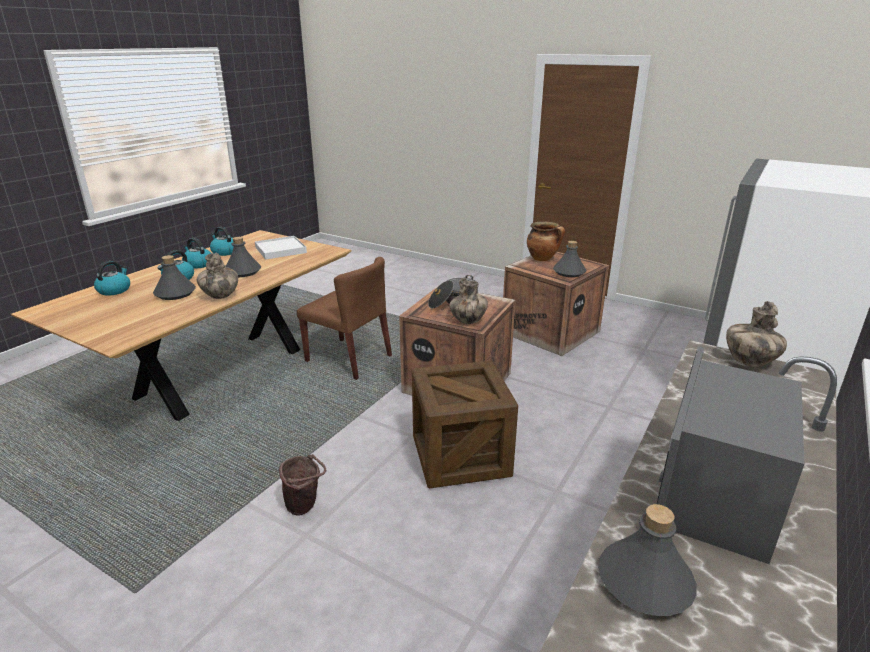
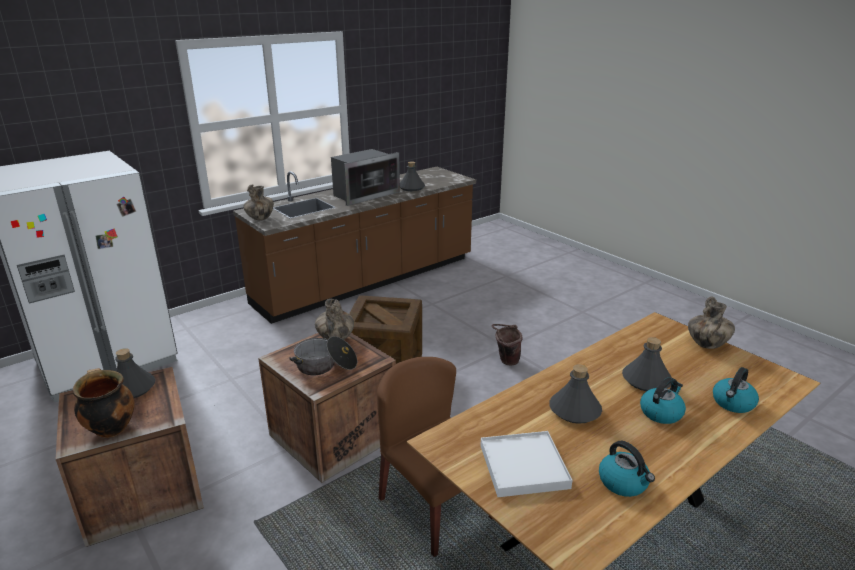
camera: 160 degrees left, 0 degrees up
kettle [182,238,211,269] -> none
vase [197,253,238,299] -> vase moved to [688,296,735,349]

